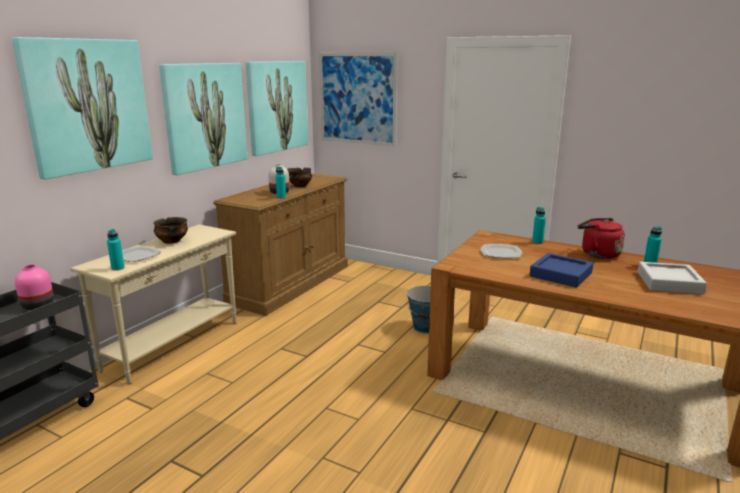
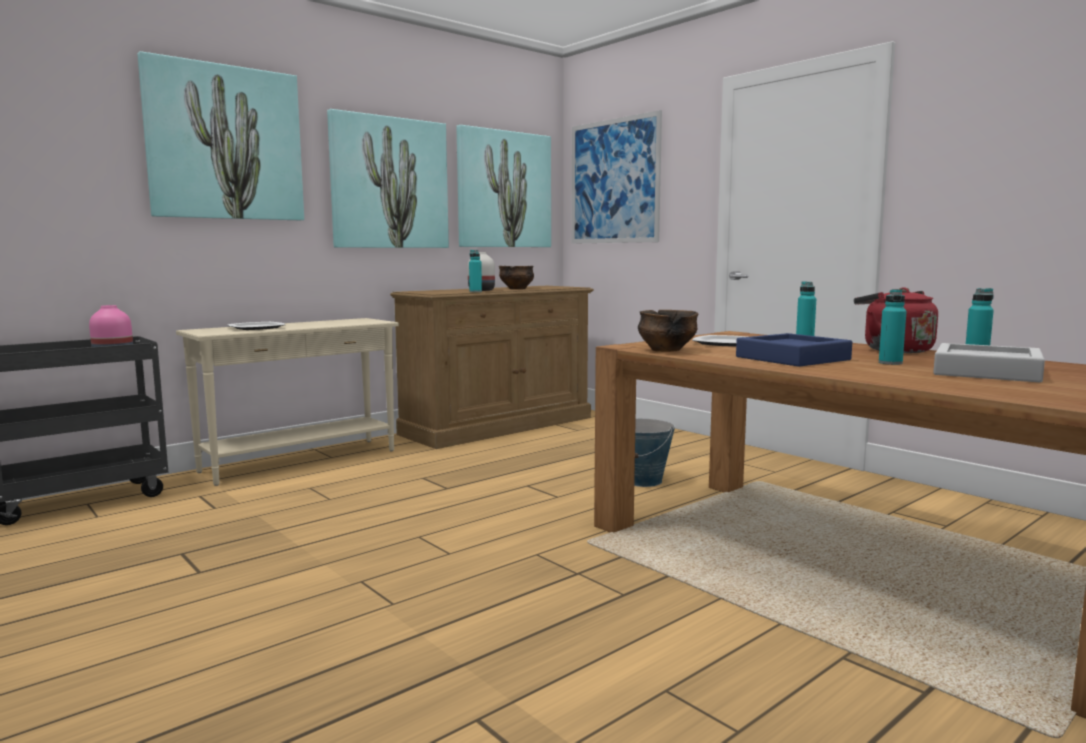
camera: 20 degrees right, 10 degrees down
turquoise bottle [107,229,125,271] -> turquoise bottle moved to [879,289,907,365]
bowl [154,217,188,244] -> bowl moved to [638,310,698,352]

